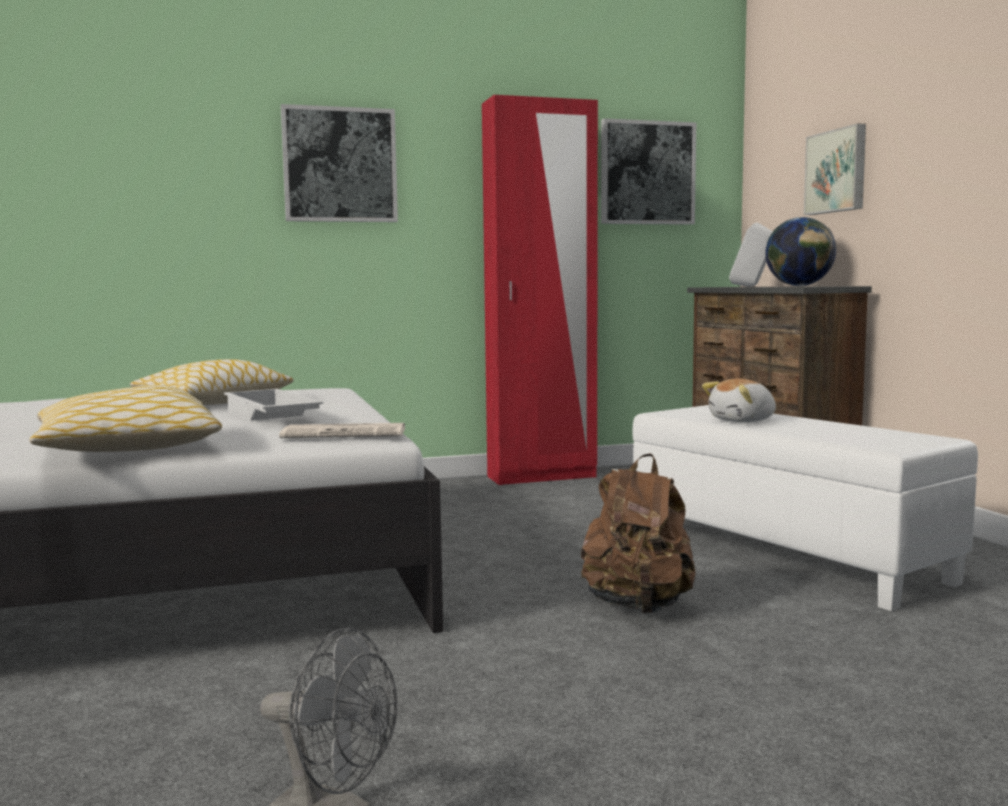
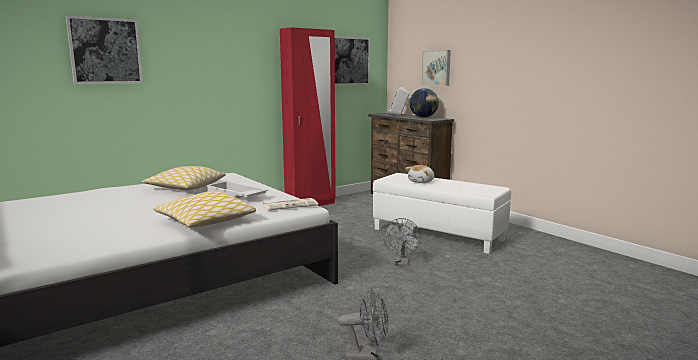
camera: 20 degrees left, 5 degrees up
picture [281,104,398,222] -> picture moved to [66,15,143,84]
brown backpack [581,454,696,613] -> grey fan [383,218,421,266]

